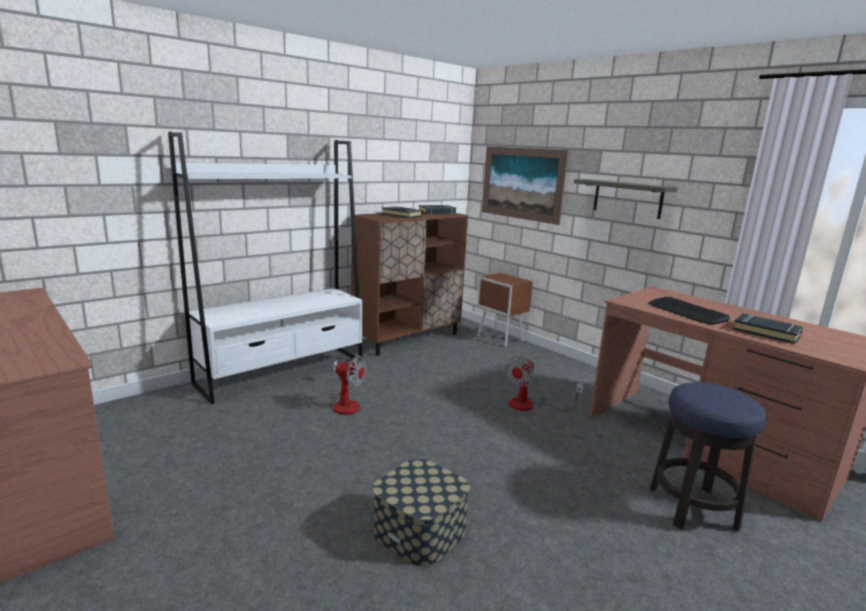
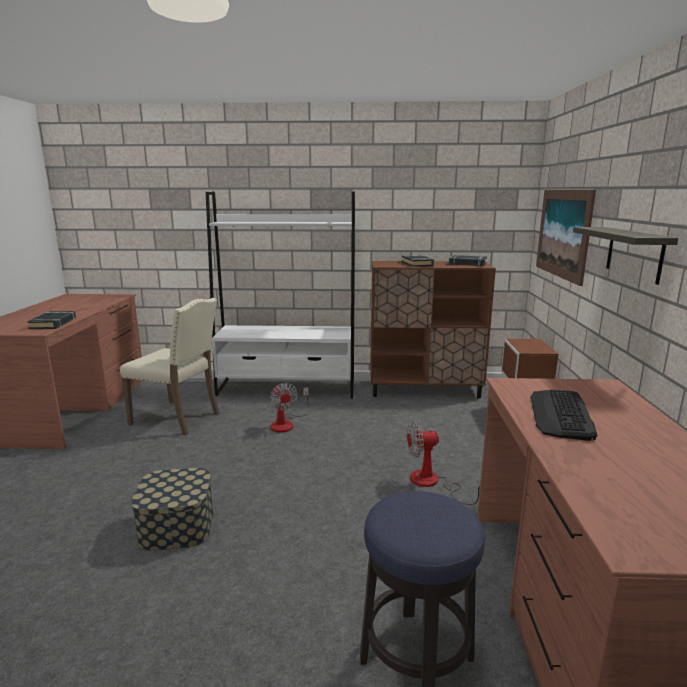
camera: 45 degrees right, 0 degrees up
black book [733,314,803,344] -> black book moved to [27,311,76,329]
none -> beige chair [120,298,220,435]

